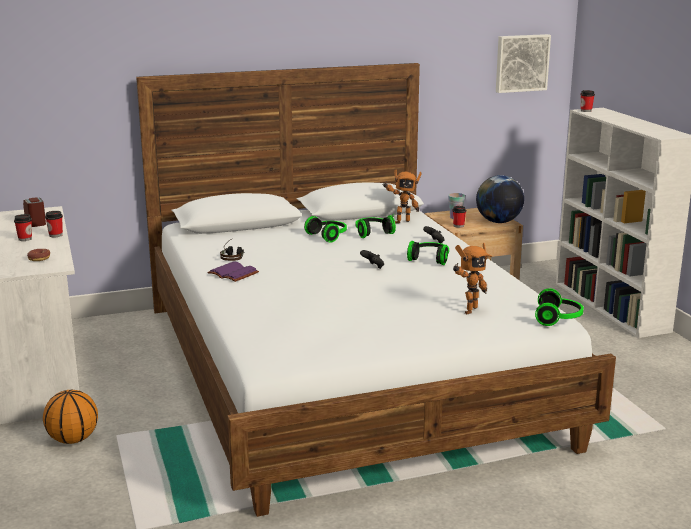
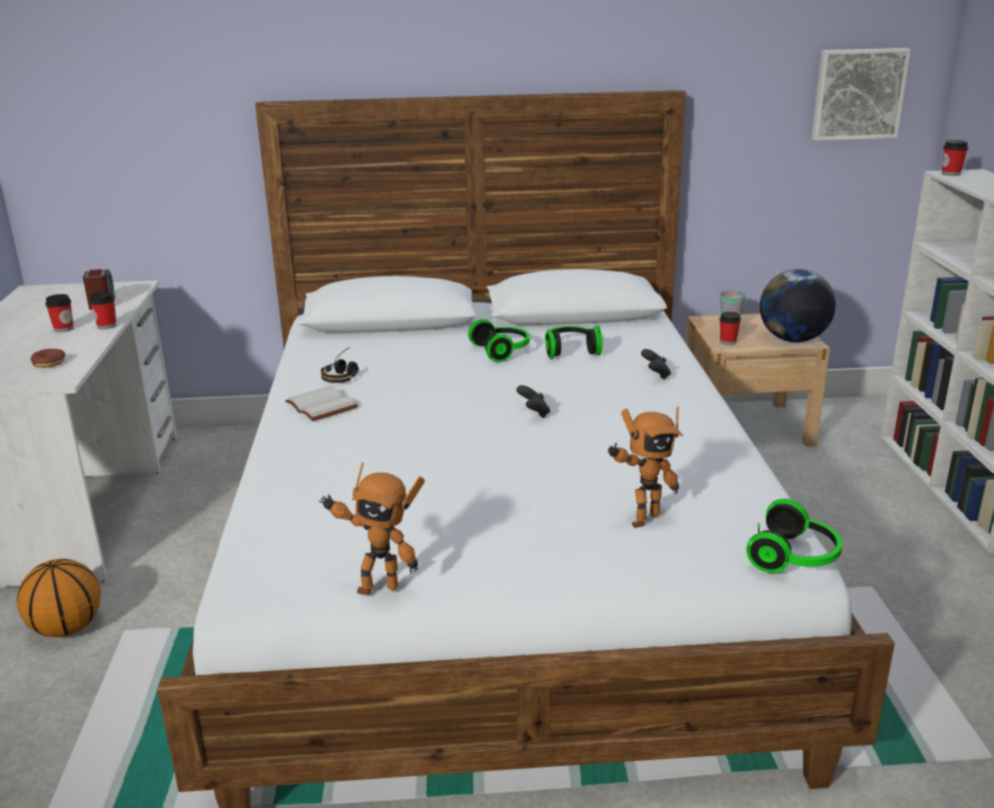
camera: 15 degrees right, 5 degrees up
purple book [207,262,259,282] -> white book [285,386,358,421]
toy robot [382,169,422,223] -> toy robot moved to [319,463,425,595]
headphones [407,241,449,265] -> none

